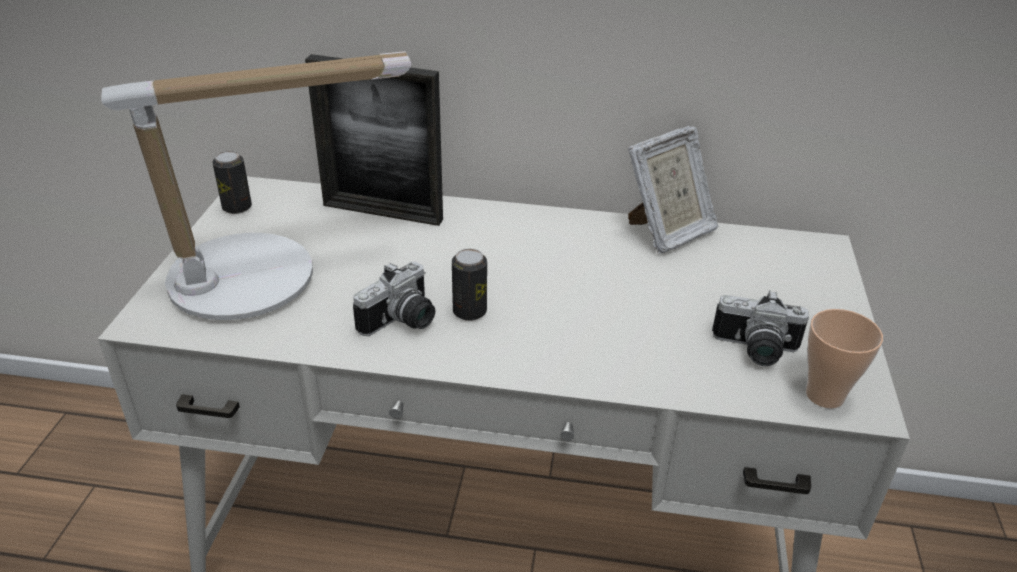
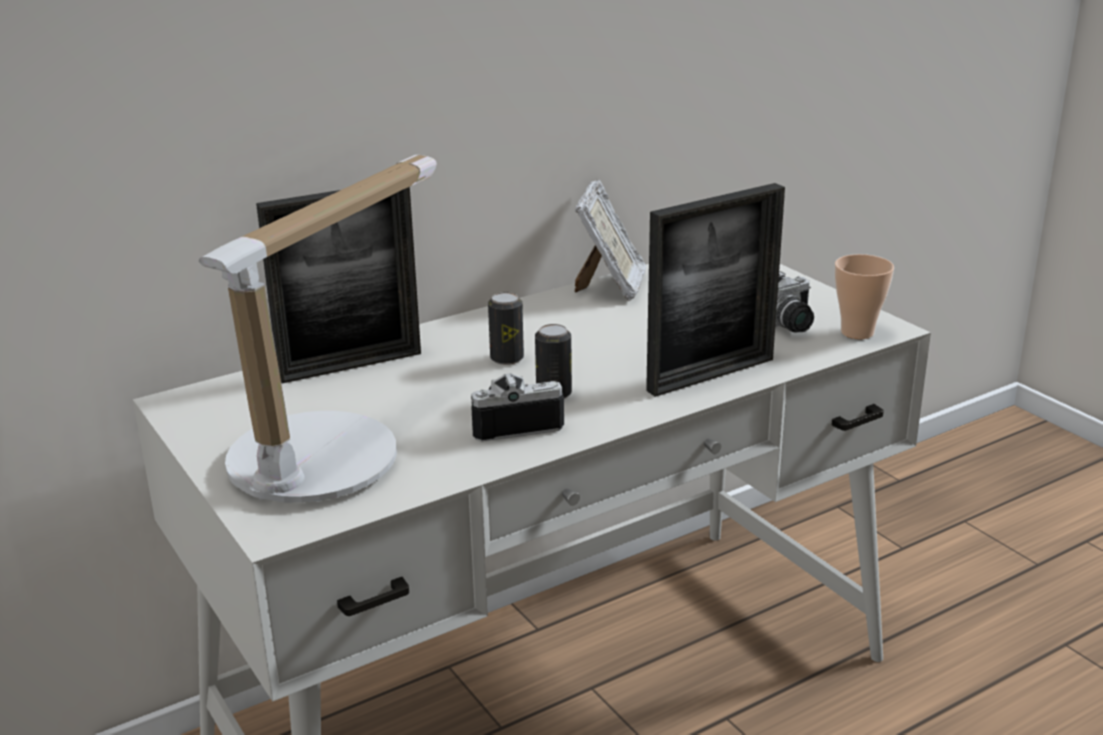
camera: 40 degrees left, 10 degrees down
can [212,151,252,214] -> can moved to [488,292,524,365]
camera [353,262,435,336] -> camera turned 105 degrees counterclockwise [471,373,564,442]
none -> picture frame [646,183,785,397]

